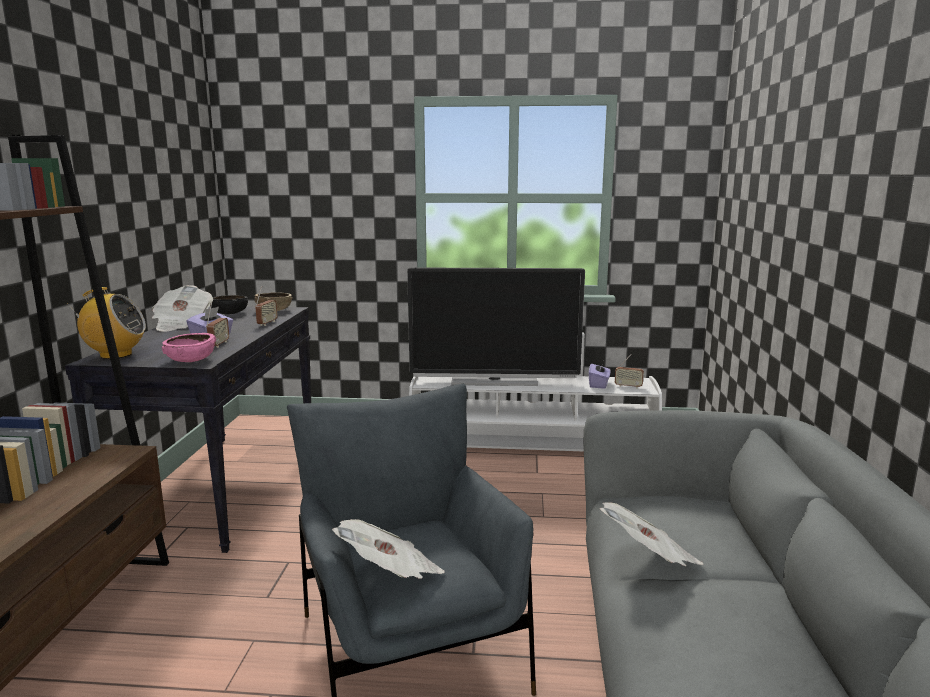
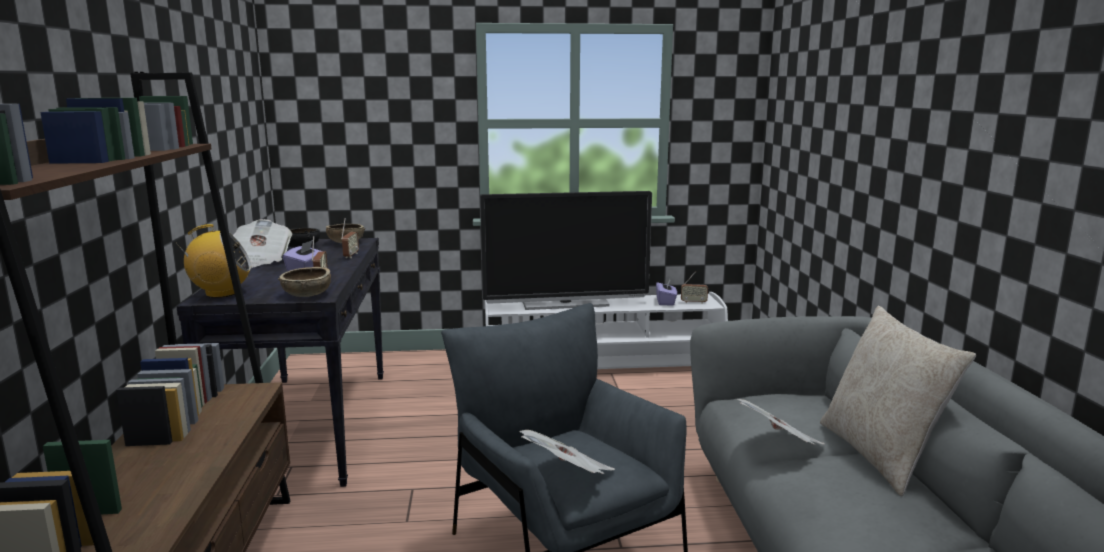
camera: 10 degrees left, 0 degrees up
pink bowl [162,333,216,362] -> brown bowl [278,267,331,297]
none -> beige pillow [820,306,976,496]

